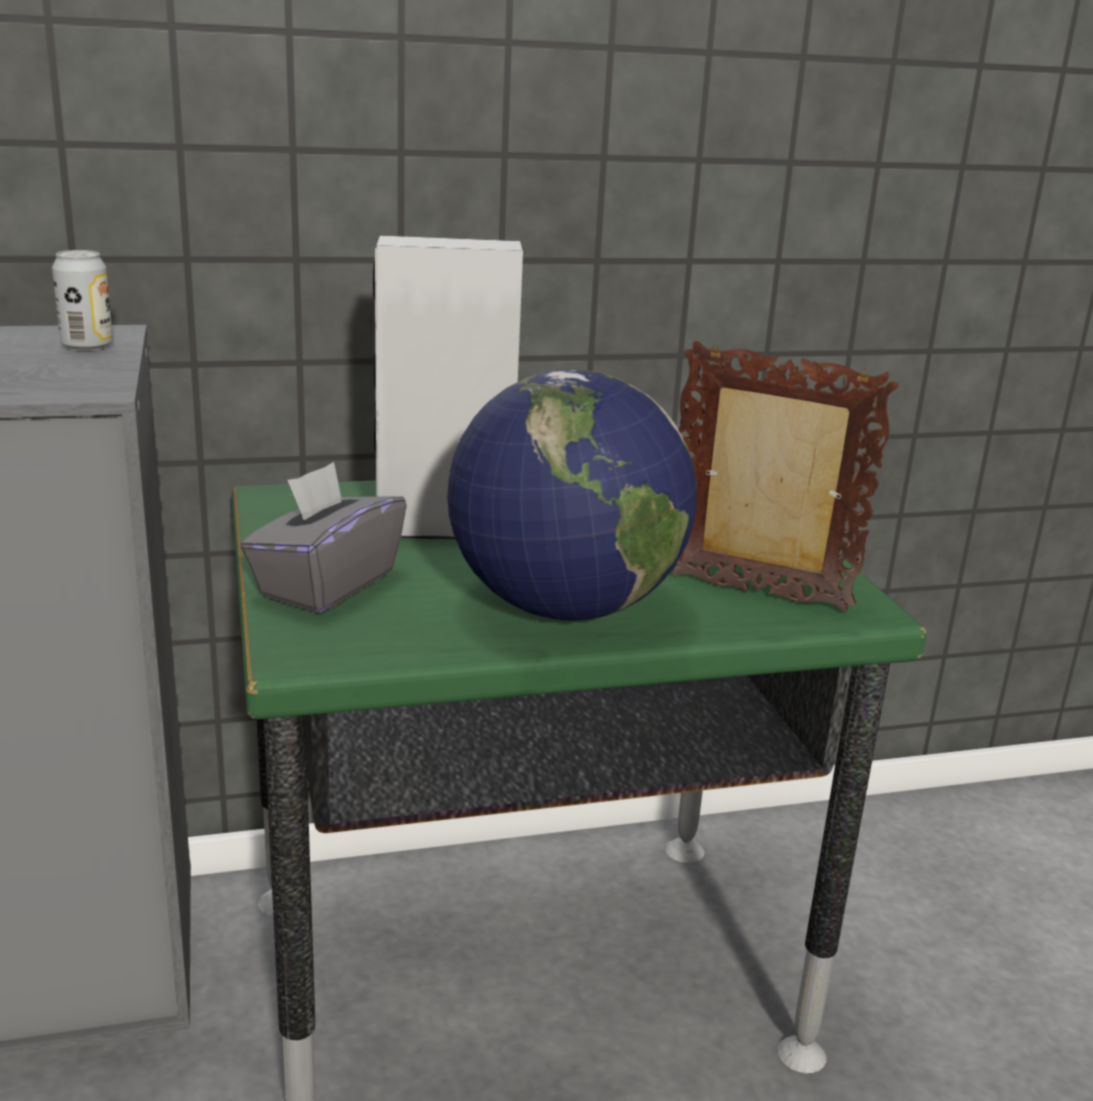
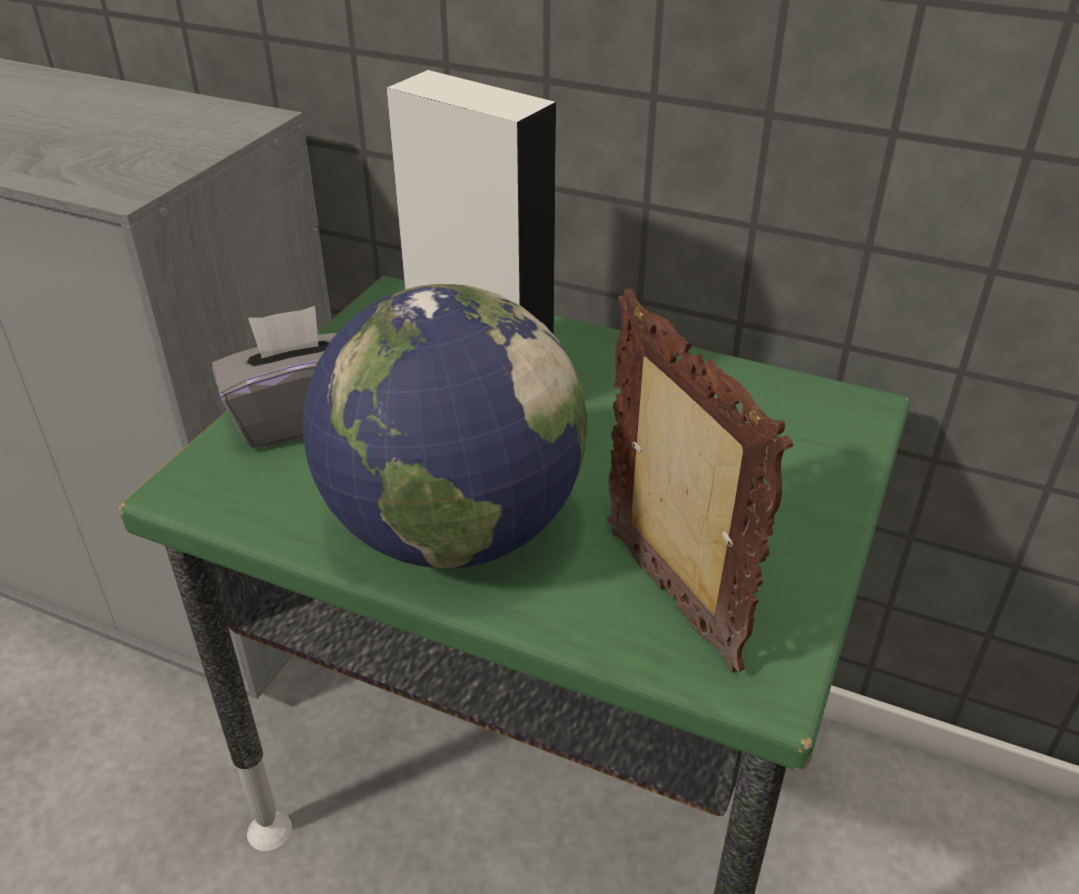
camera: 40 degrees right, 15 degrees up
can [52,250,113,351] -> none

